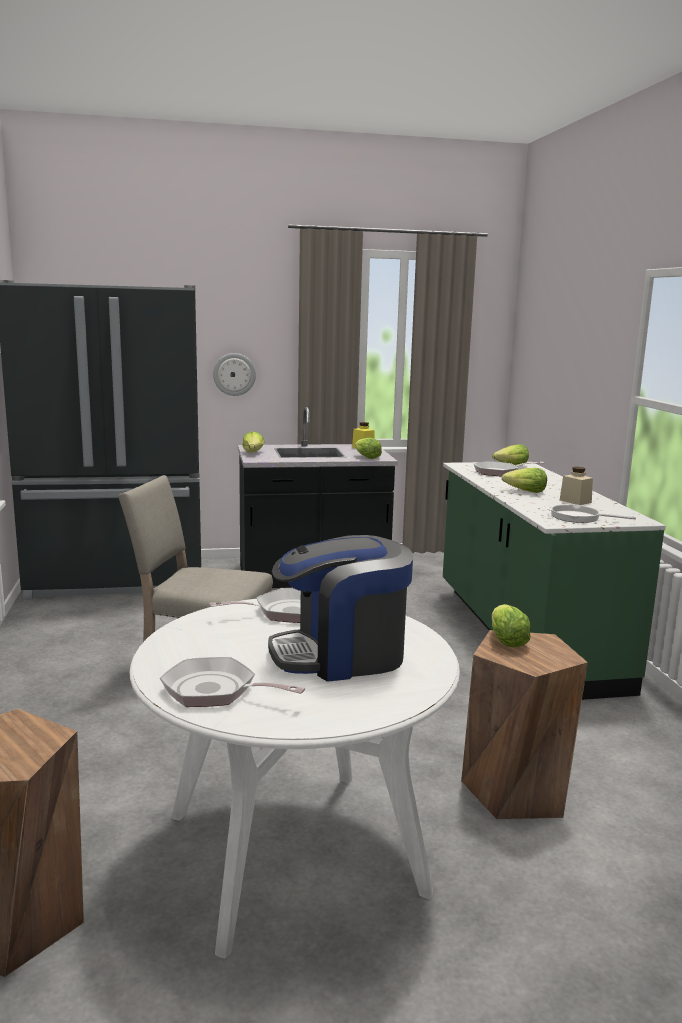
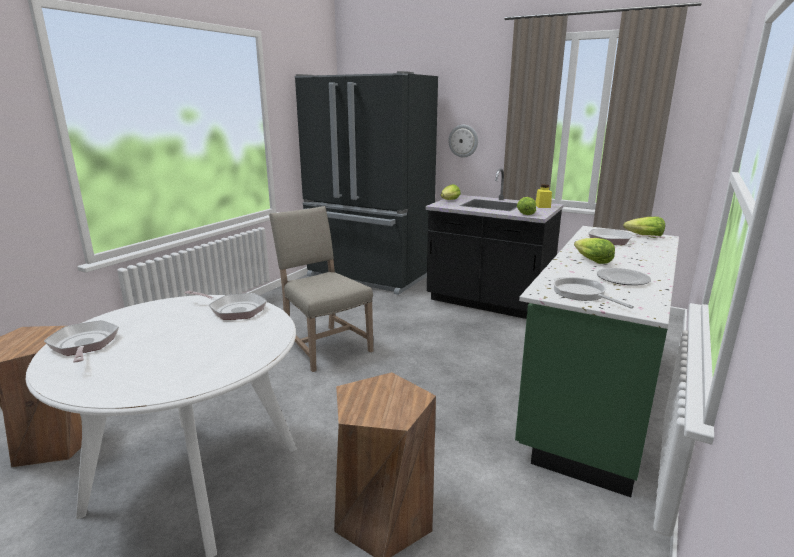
camera: 40 degrees right, 5 degrees up
coffee machine [268,535,413,682] -> none
lettuce [492,604,531,647] -> none
beige jar [560,467,593,505] -> plate [597,268,651,285]

